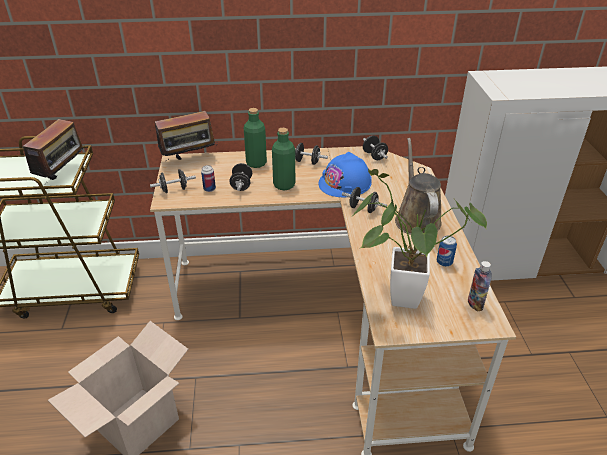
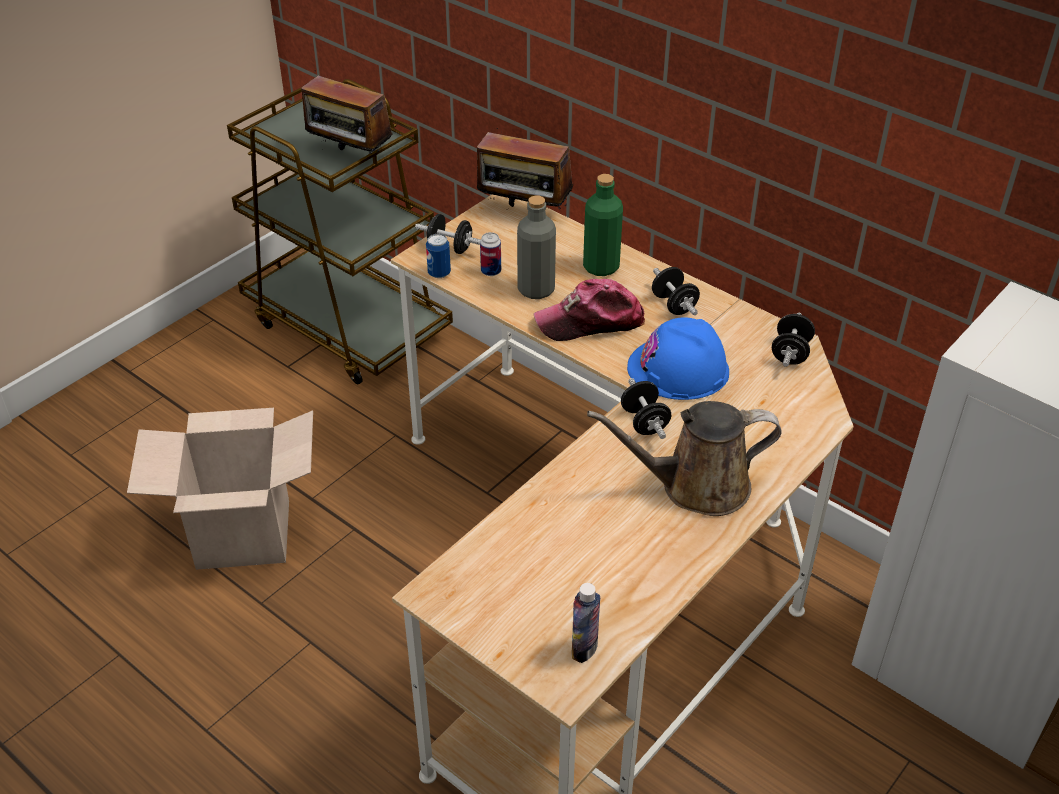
camera: 45 degrees right, 5 degrees up
radio [23,119,87,183] -> radio turned 60 degrees clockwise [301,70,393,156]
black dumbbell [229,163,252,191] -> grey bottle [517,196,556,299]
green bottle [272,128,295,190] -> cap [534,279,645,341]
potted plant [351,169,487,309] -> none
brown watering can [395,138,442,235] -> brown watering can turned 135 degrees counterclockwise [587,401,782,516]
can [436,236,457,267] -> can moved to [426,234,451,278]

